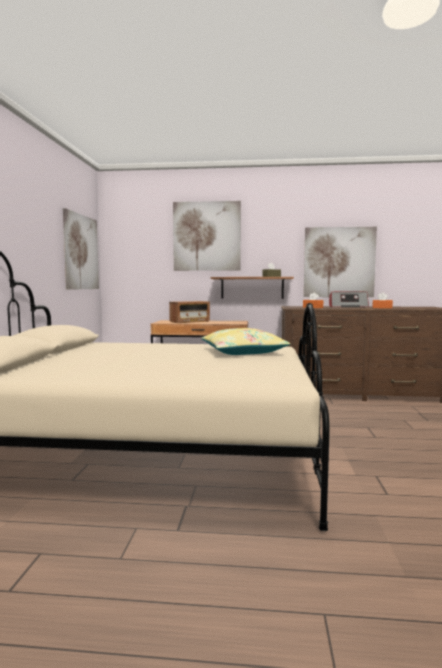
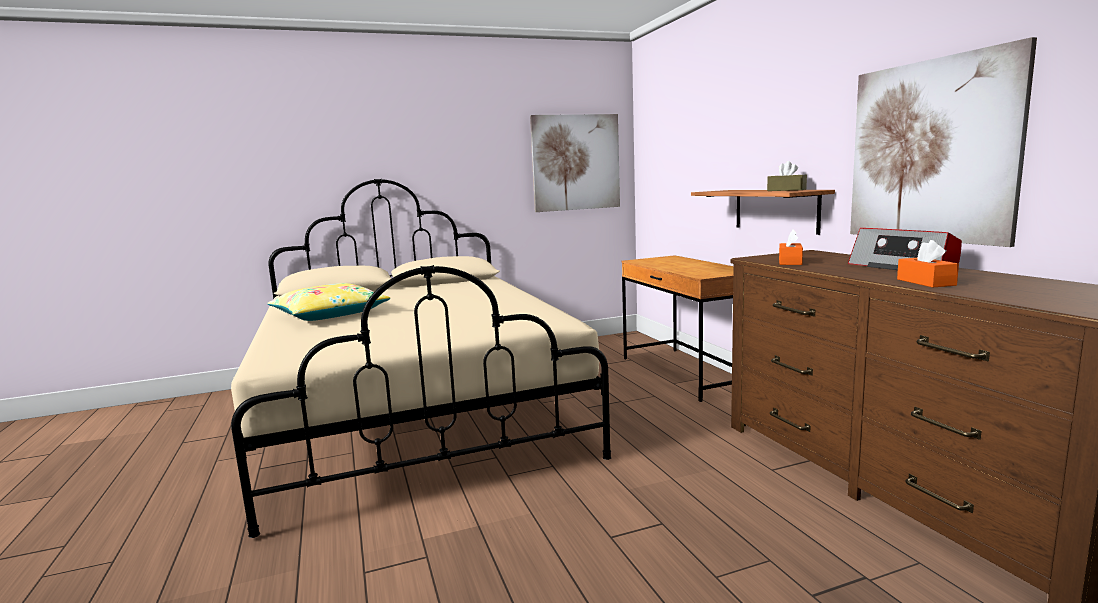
camera: 65 degrees right, 5 degrees up
radio [169,301,210,323] -> none
picture [173,201,241,271] -> none
yellow pillow [201,328,290,355] -> yellow pillow moved to [267,283,390,321]

